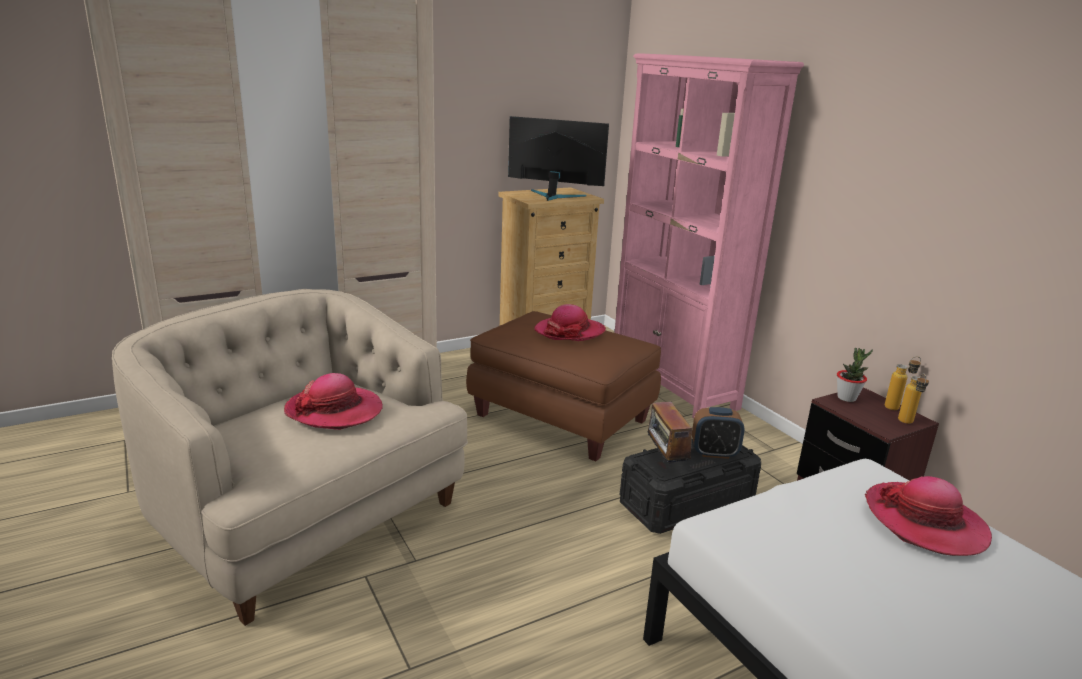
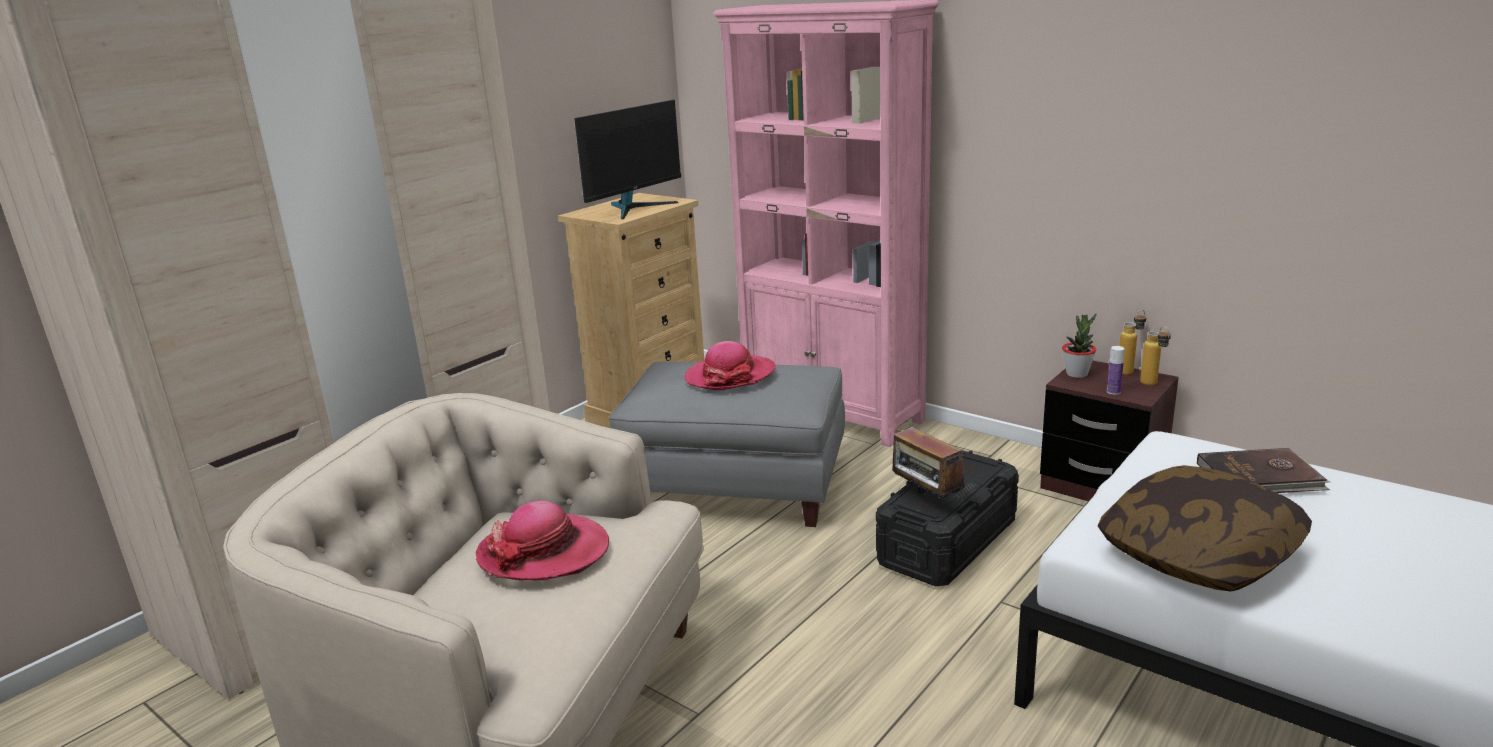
camera: 20 degrees left, 0 degrees up
brown ottoman [466,311,661,461] -> grey ottoman [609,362,845,527]
monitor [508,116,609,201] -> monitor turned 135 degrees clockwise [574,100,681,219]
alarm clock [692,407,745,459] -> none
hat [865,476,992,556] -> brown book [1197,448,1330,493]
none -> pillow [1098,465,1312,591]
none -> bottle [1107,346,1125,395]

